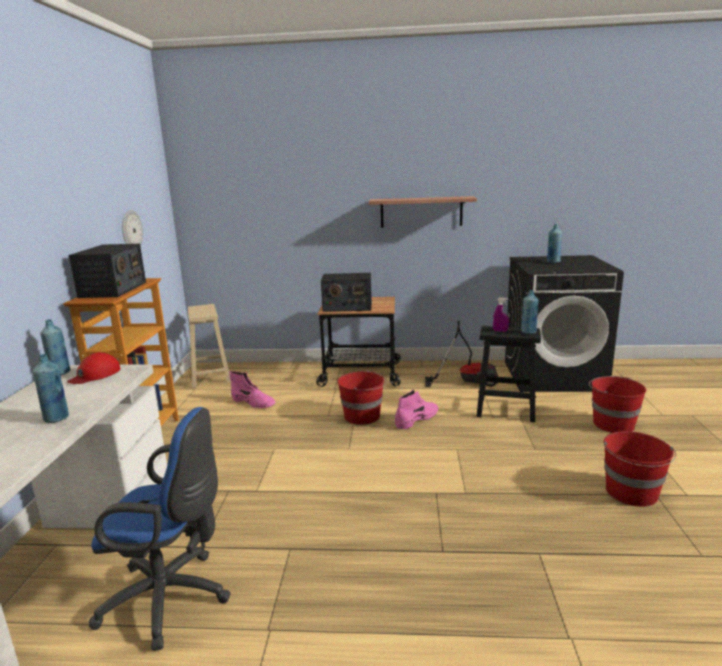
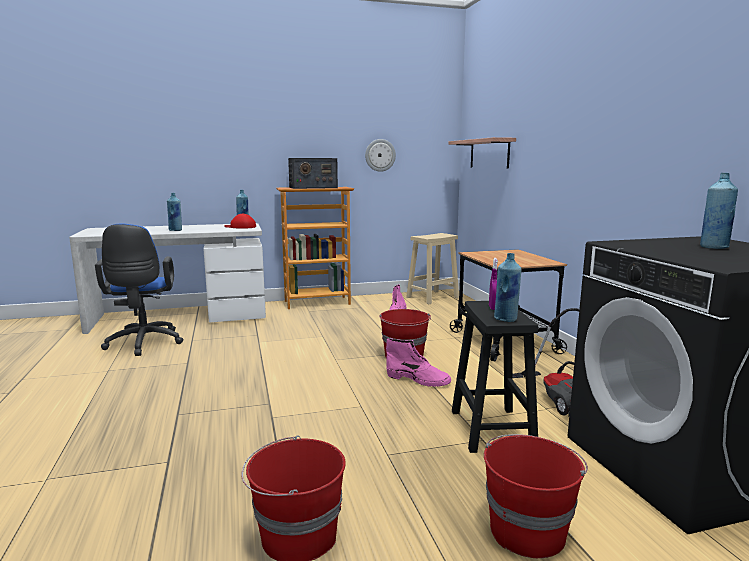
camera: 70 degrees right, 5 degrees down
radio [321,273,372,312] -> none
shelf [369,196,477,228] -> shelf moved to [448,137,516,169]

